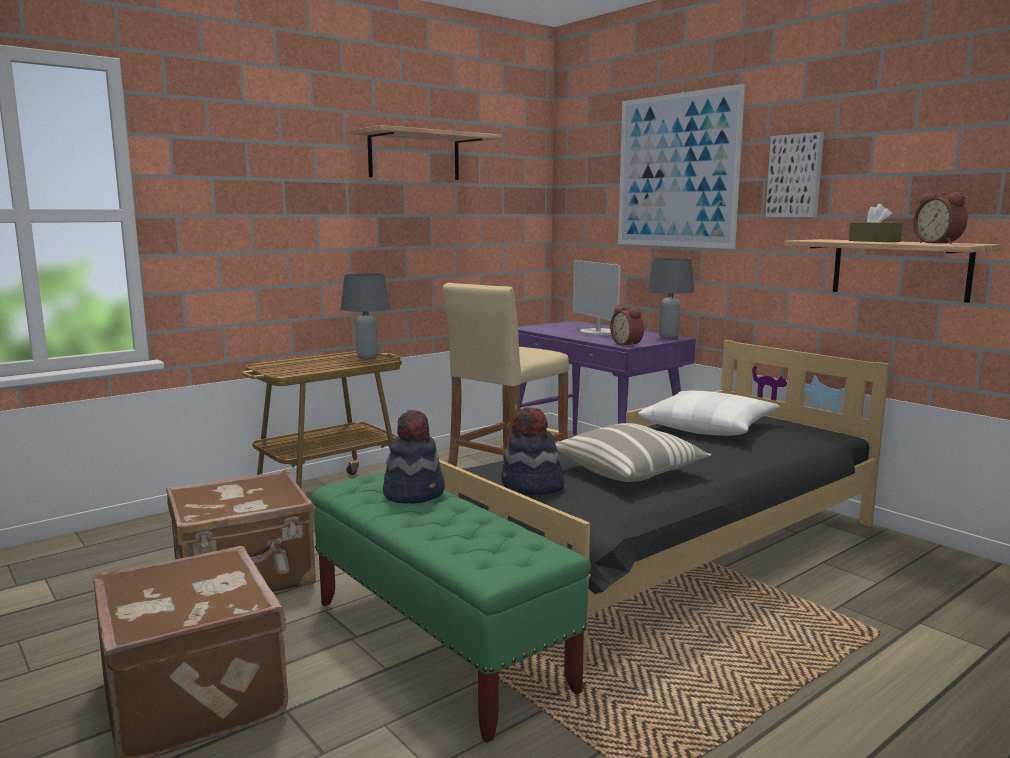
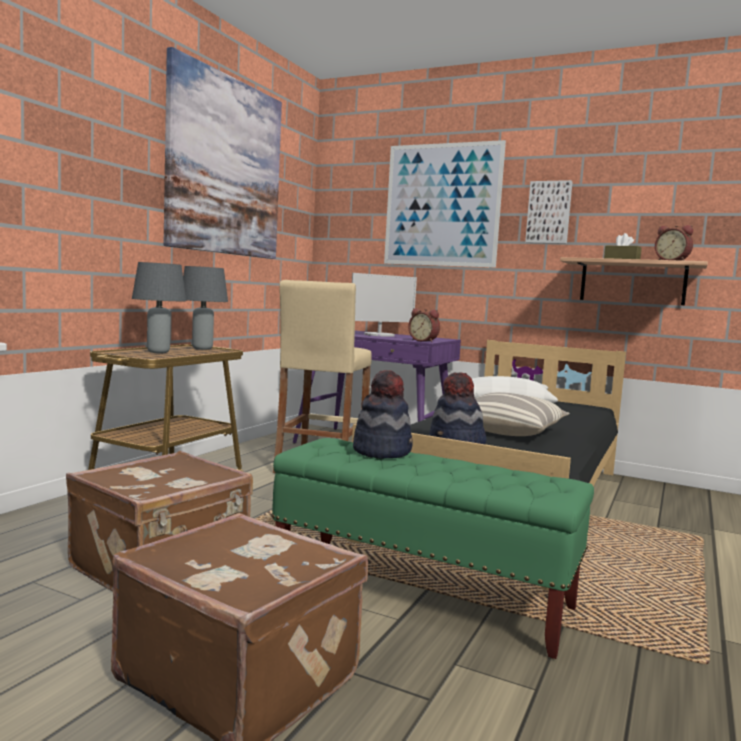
camera: 25 degrees left, 5 degrees down
shelf [352,125,502,180] -> picture [164,47,282,259]
monitor [573,260,621,336] -> monitor turned 75 degrees counterclockwise [352,273,417,337]
grey table lamp [647,258,695,339] -> grey table lamp moved to [132,262,186,353]

